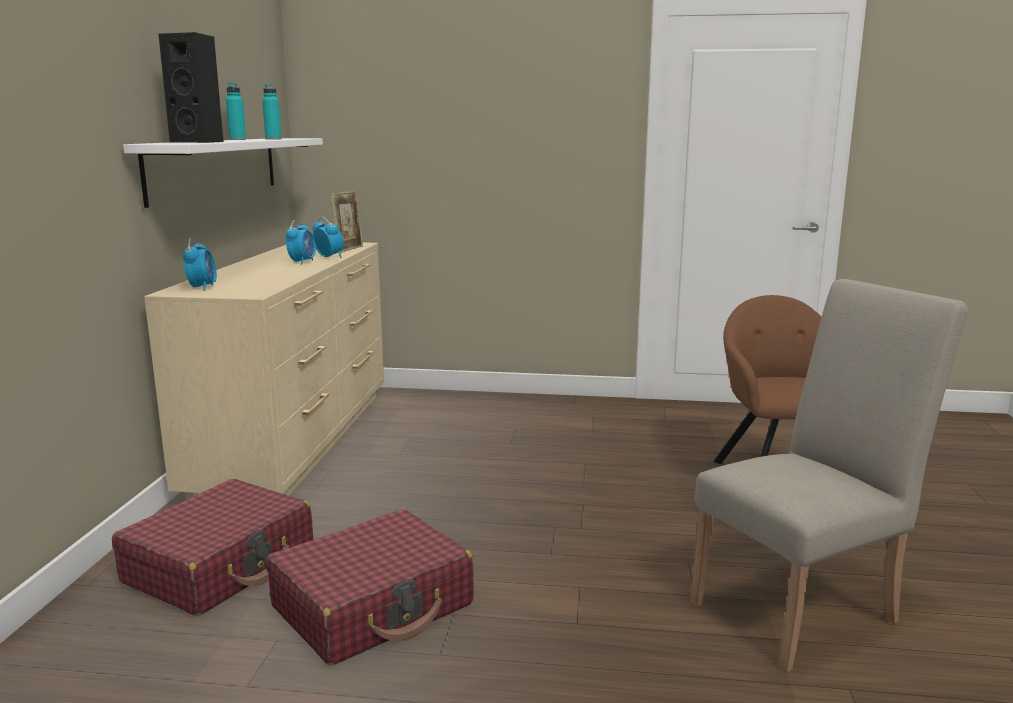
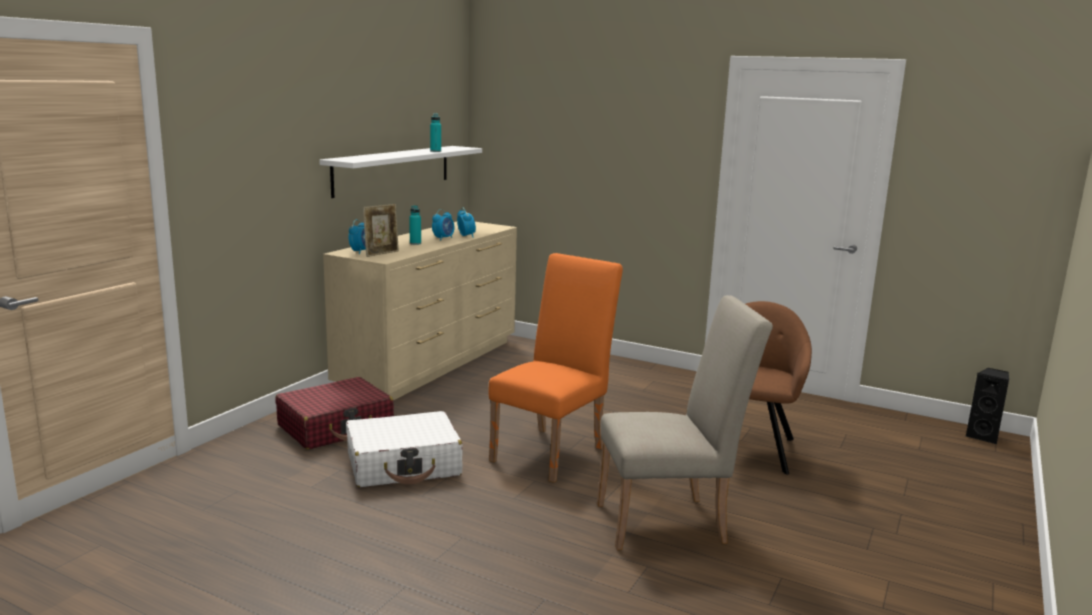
camera: 20 degrees right, 0 degrees up
black speaker [158,32,224,143] -> black speaker moved to [966,368,1009,444]
turquoise bottle [226,82,246,140] -> turquoise bottle moved to [409,205,421,245]
red suitcase [266,509,474,665] -> white suitcase [346,411,462,487]
picture frame [331,191,363,253] -> picture frame moved to [363,204,399,257]
none -> orange chair [489,253,623,483]

